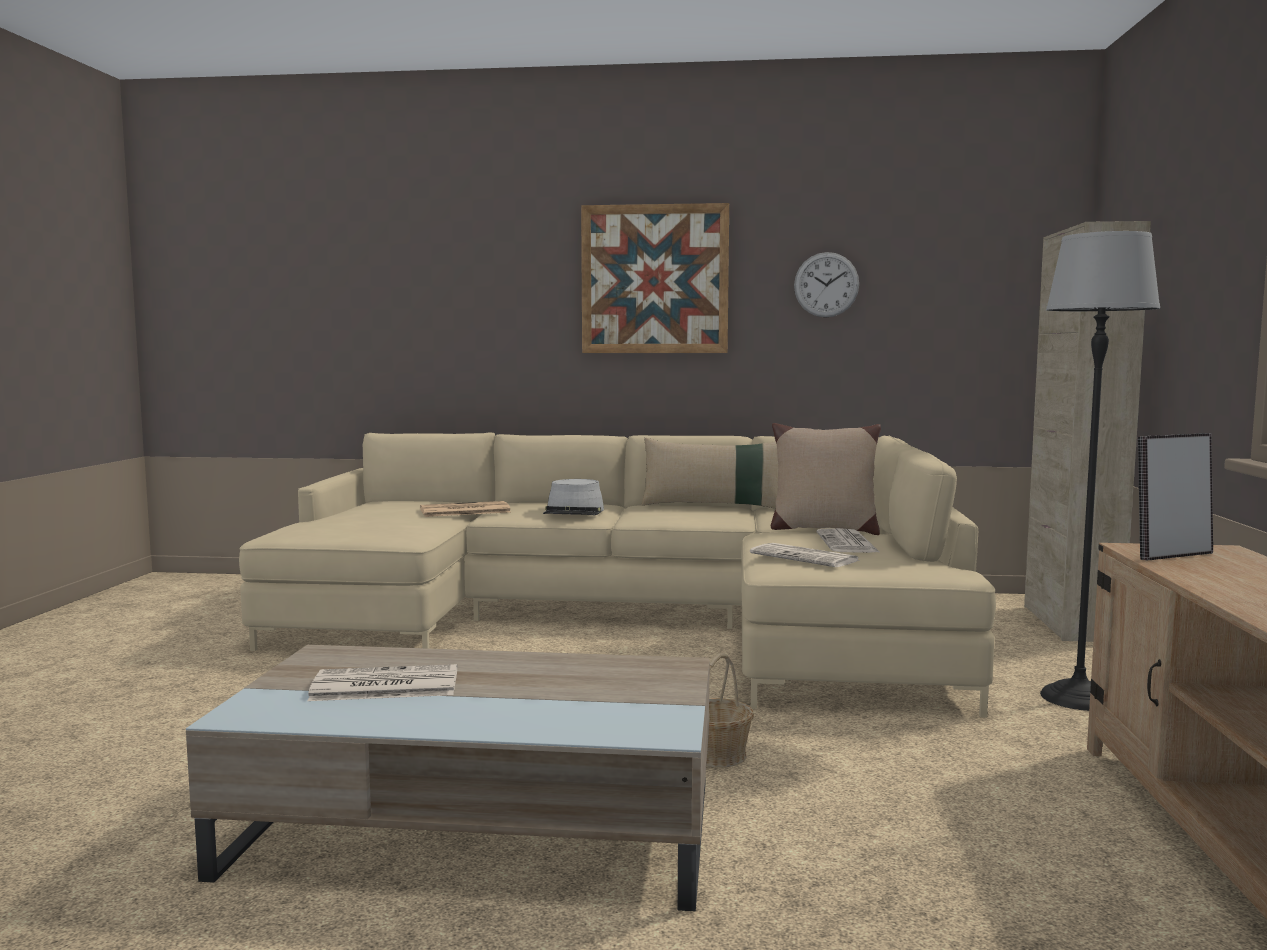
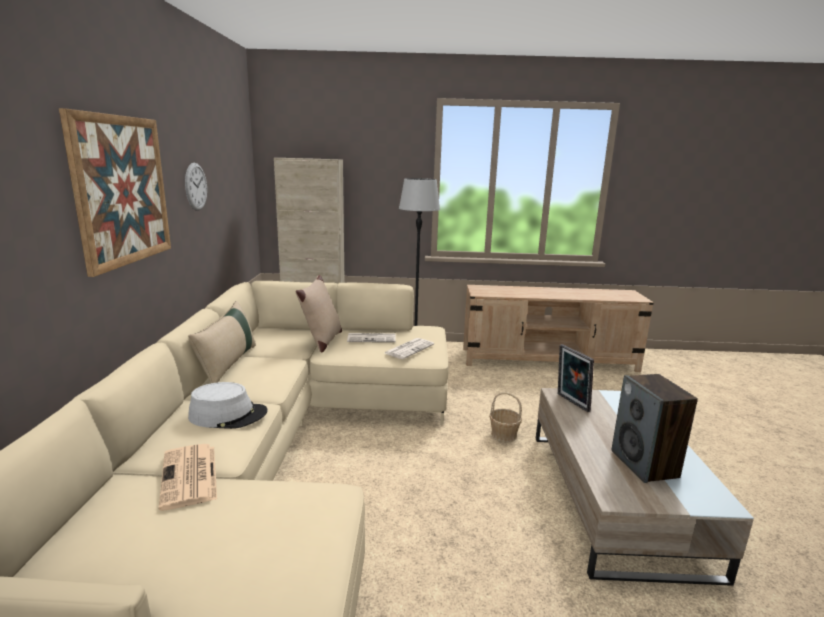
camera: 95 degrees left, 10 degrees up
newspaper [307,664,457,701] -> speaker [611,374,698,483]
picture frame [1138,433,1213,560] -> picture frame moved to [558,344,594,412]

